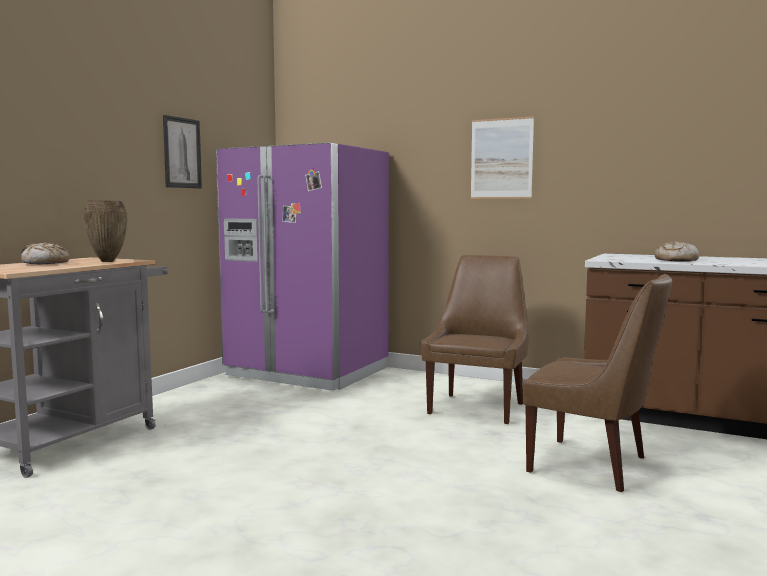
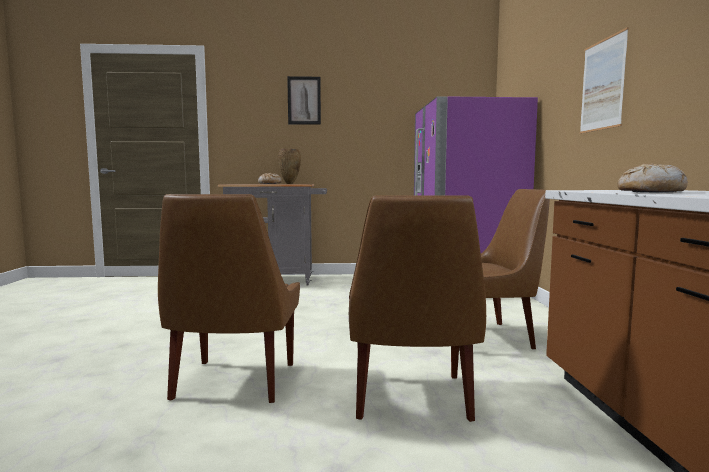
camera: 60 degrees right, 0 degrees up
picture [163,115,202,188] -> picture moved to [287,76,321,125]
none -> brown chair [158,194,300,403]

